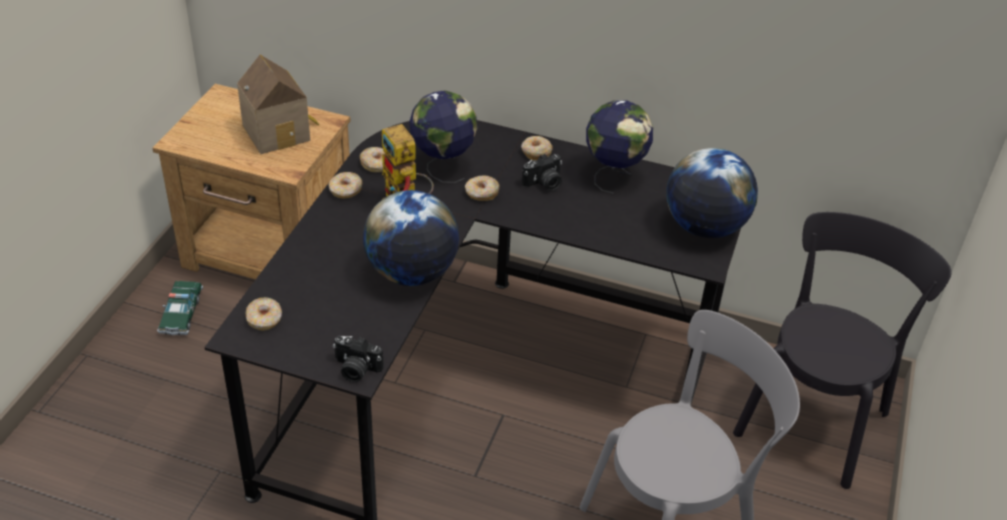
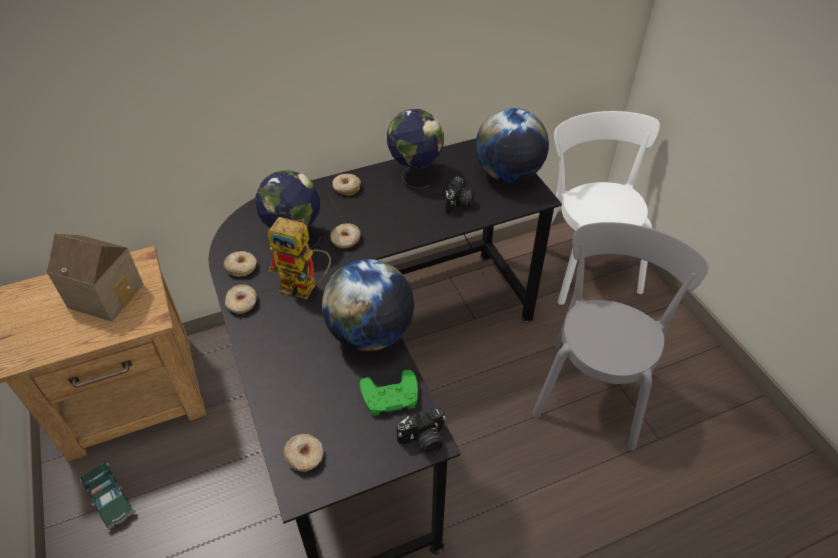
camera: 40 degrees left, 5 degrees up
camera [522,154,562,191] -> camera moved to [445,176,474,215]
black chair [733,212,952,489] -> white chair [551,111,660,305]
none -> green game controller [360,370,418,416]

